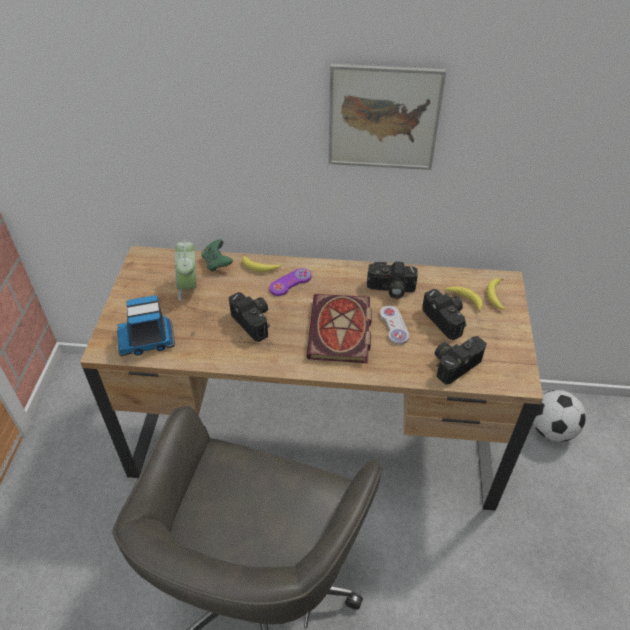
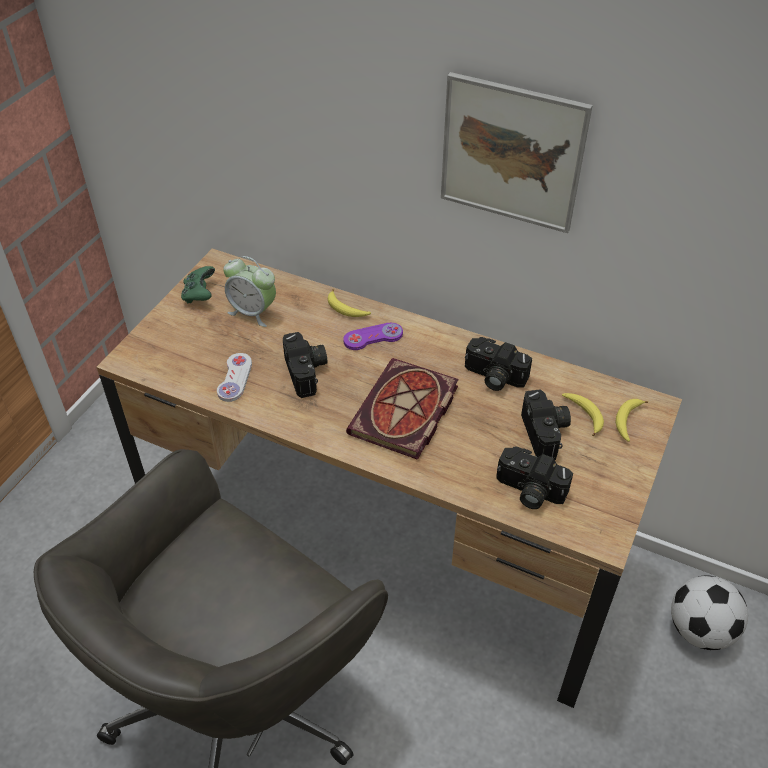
camera: 20 degrees right, 0 degrees up
toy truck [116,295,175,356] -> none
alarm clock [175,240,196,301] -> alarm clock turned 75 degrees counterclockwise [223,256,276,327]
green game controller [202,239,233,272] -> green game controller moved to [181,266,215,304]
white game controller [380,306,409,345] -> white game controller moved to [217,353,252,402]
camera [435,336,487,385] -> camera turned 135 degrees counterclockwise [496,446,573,509]

